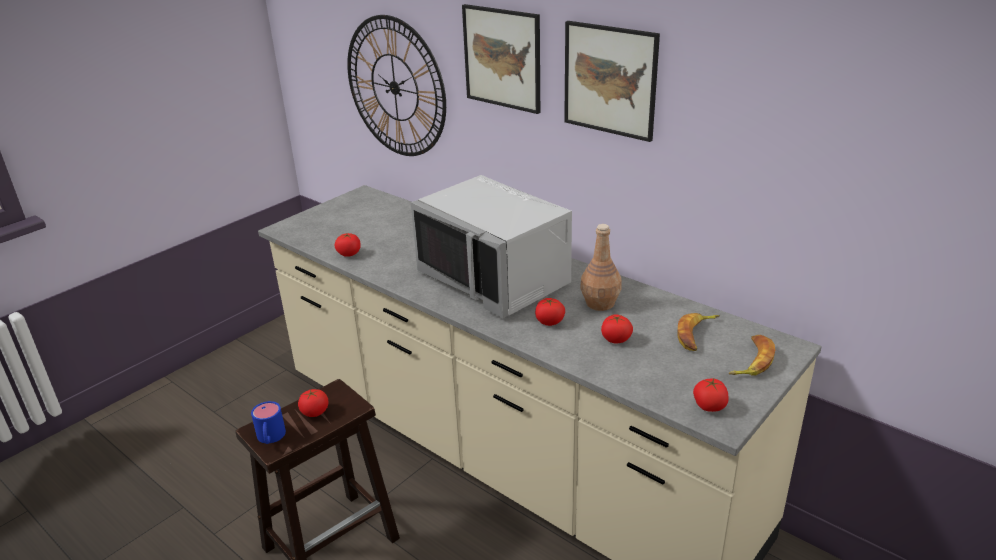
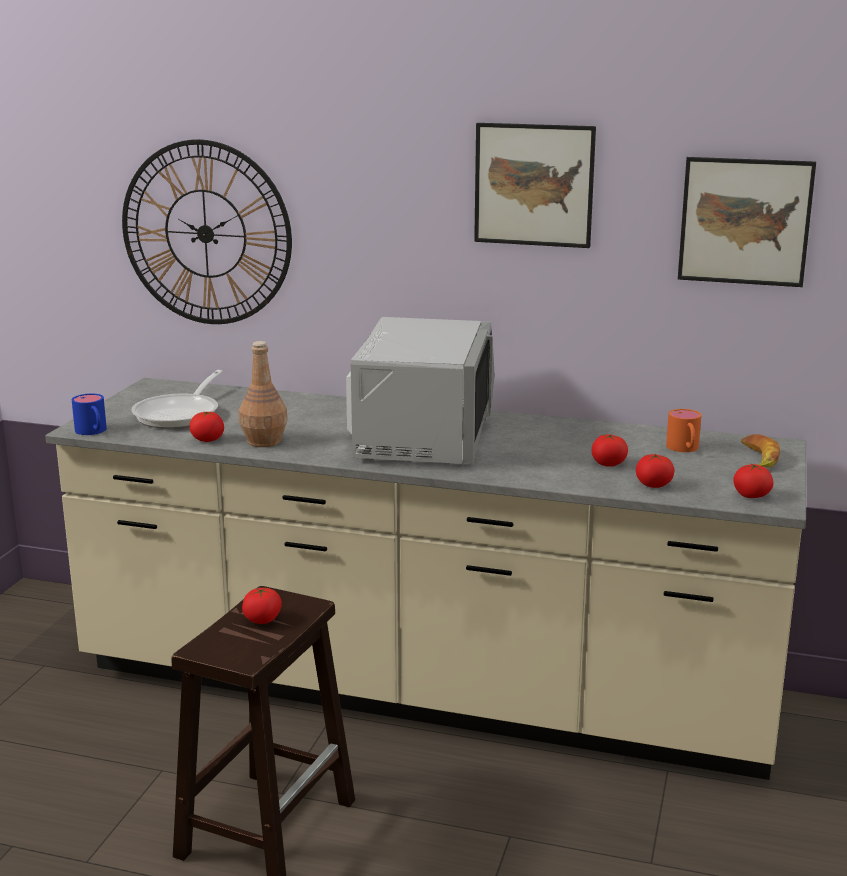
camera: 25 degrees left, 10 degrees down
blue mug [251,401,286,444] -> blue mug moved to [72,394,107,435]
grey microwave [411,175,572,318] -> grey microwave turned 105 degrees counterclockwise [346,317,495,464]
picture [462,4,540,114] -> picture moved to [678,157,816,287]
tomato [535,298,565,326] -> tomato moved to [636,453,674,488]
brown bottle [581,224,621,311] -> brown bottle moved to [239,341,288,447]
banana [677,313,720,351] -> orange mug [666,409,701,452]
none -> frying pan [131,370,223,429]

